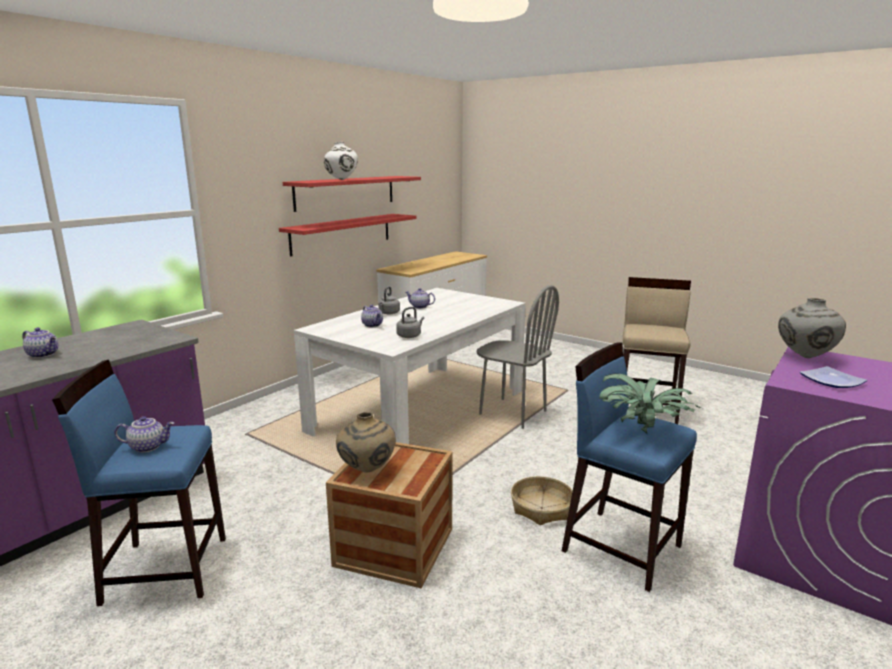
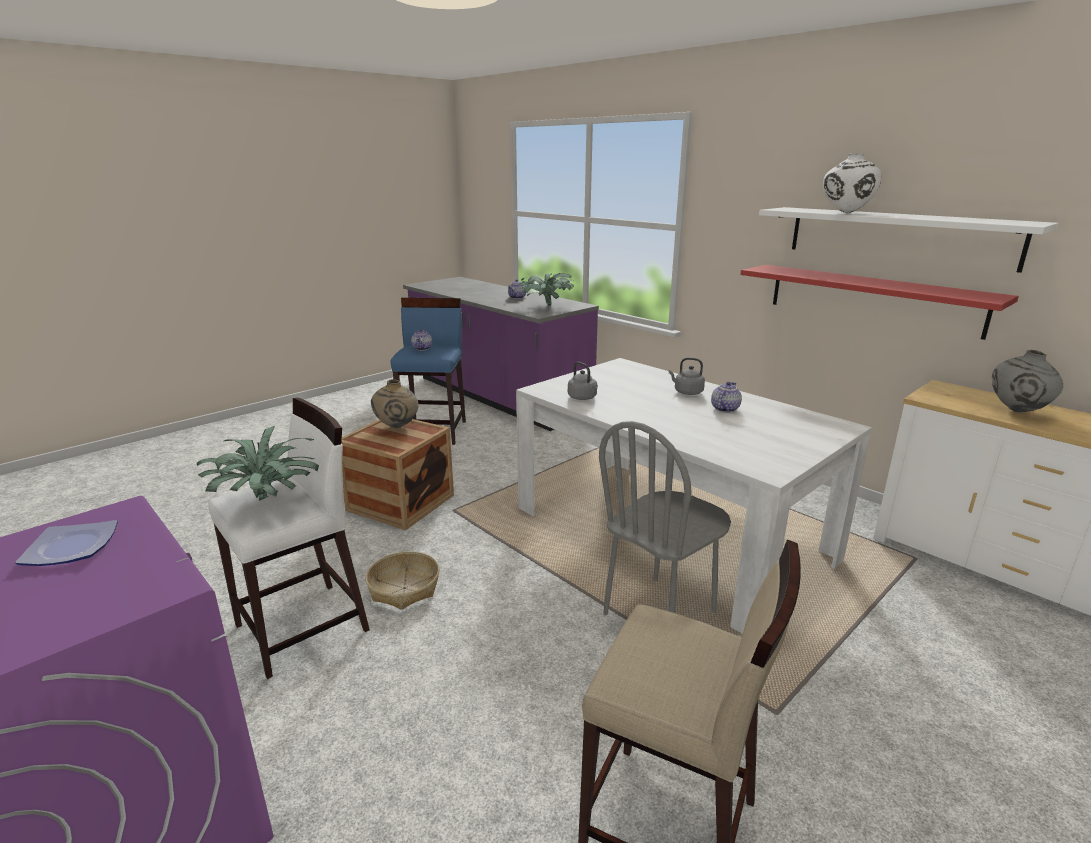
camera: 100 degrees right, 5 degrees up
red shelf [283,176,421,212] -> white shelf [759,207,1059,273]
teapot [361,305,383,327] -> none
blue stool [562,342,697,592] -> white stool [208,398,370,679]
grey vase [778,298,846,358] -> grey vase moved to [992,350,1063,412]
none -> potted plant [519,273,574,305]

